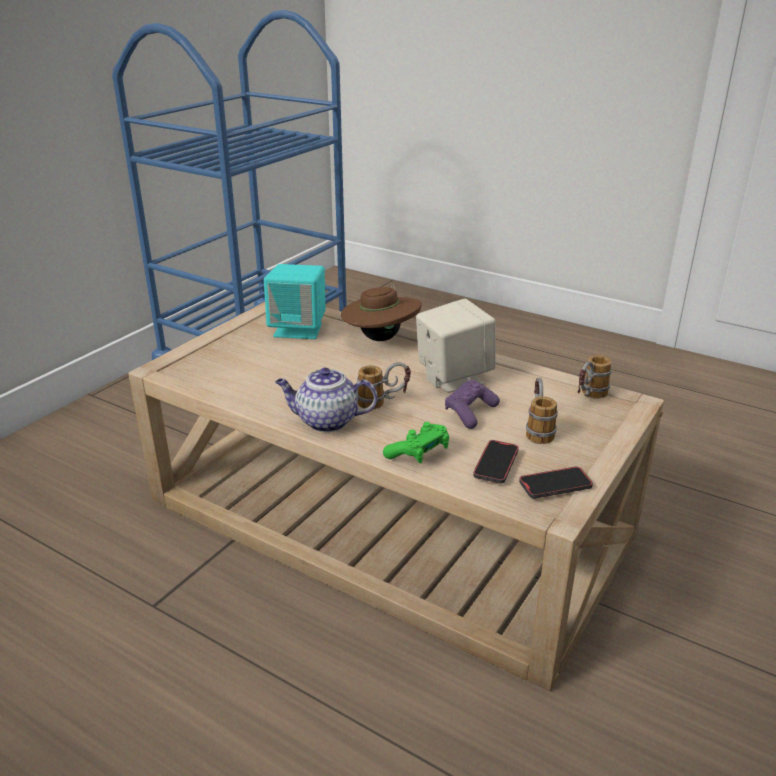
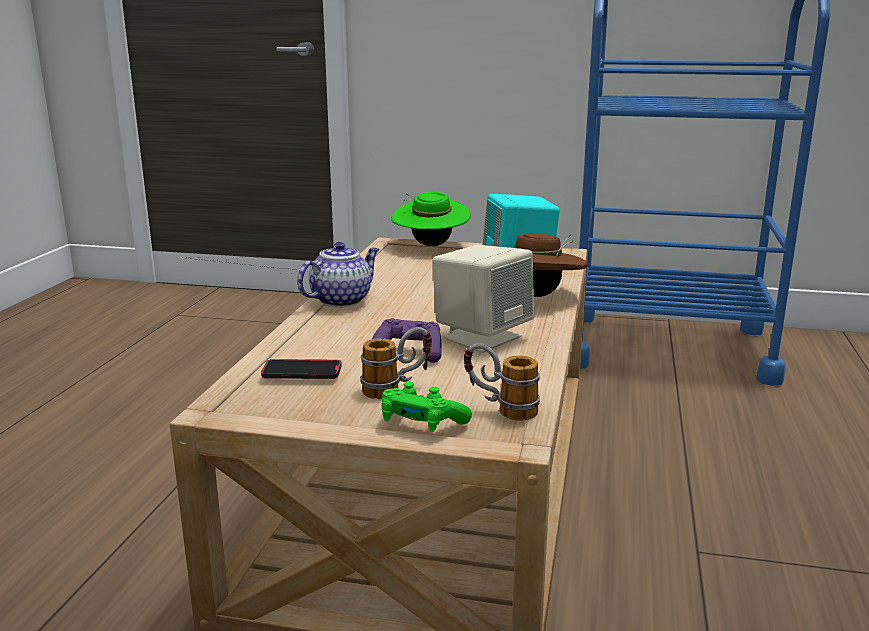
camera: 70 degrees right, 10 degrees down
teapot [275,368,378,432] -> teapot turned 60 degrees clockwise [297,242,379,307]
mug [357,362,411,410] -> none
green game controller [383,422,449,463] -> green game controller moved to [382,381,472,432]
phone [519,467,593,499] -> none
none -> green hat [391,192,471,246]

